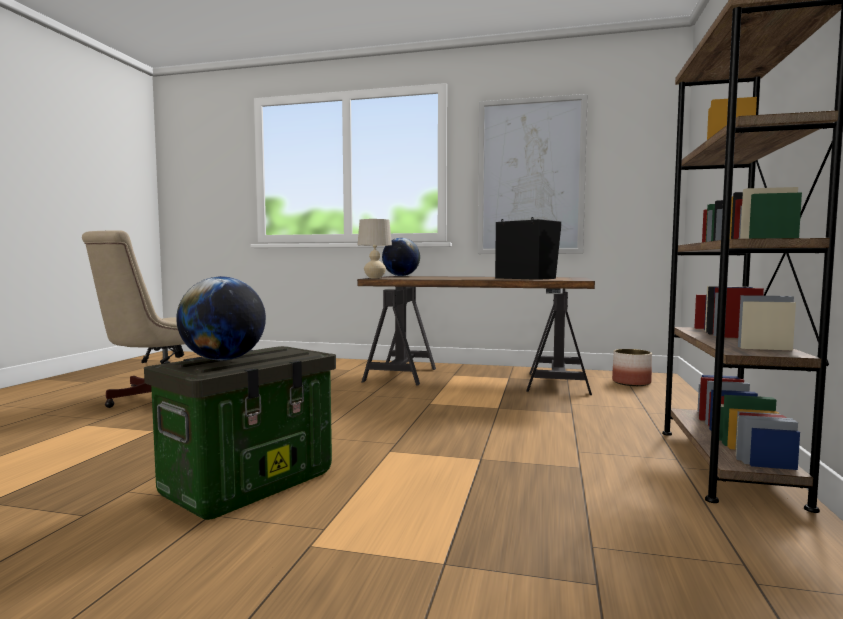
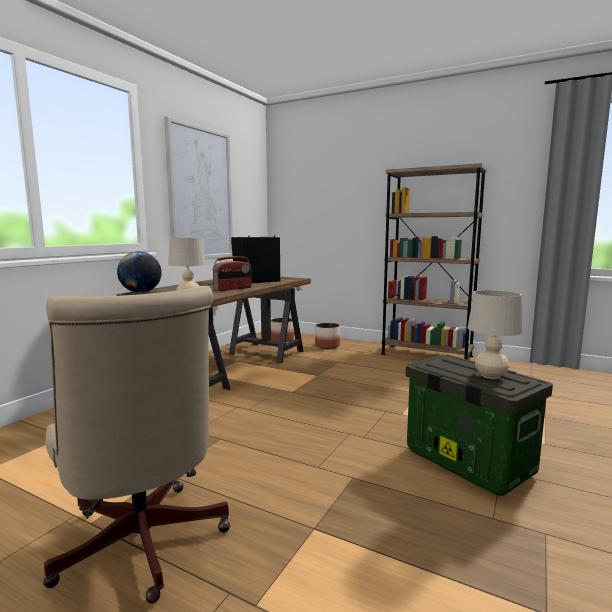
camera: 75 degrees left, 5 degrees up
globe [176,276,266,360] -> beige table lamp [468,290,523,379]
none -> radio [213,256,252,291]
none -> planter [315,323,340,349]

